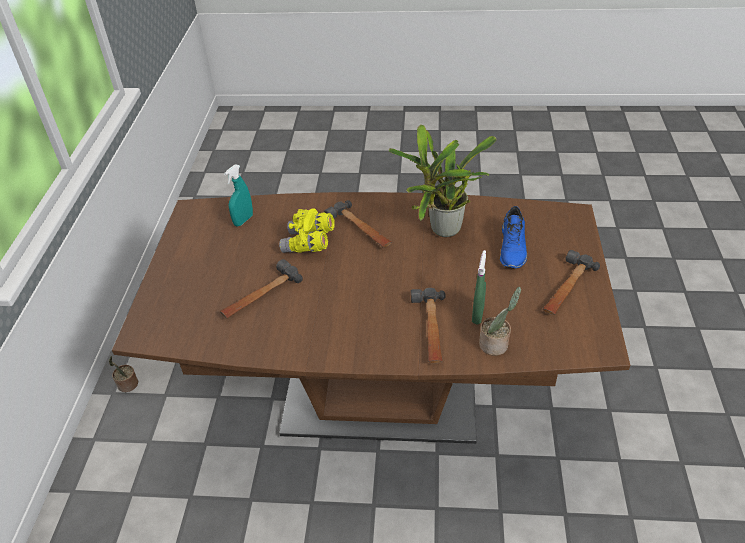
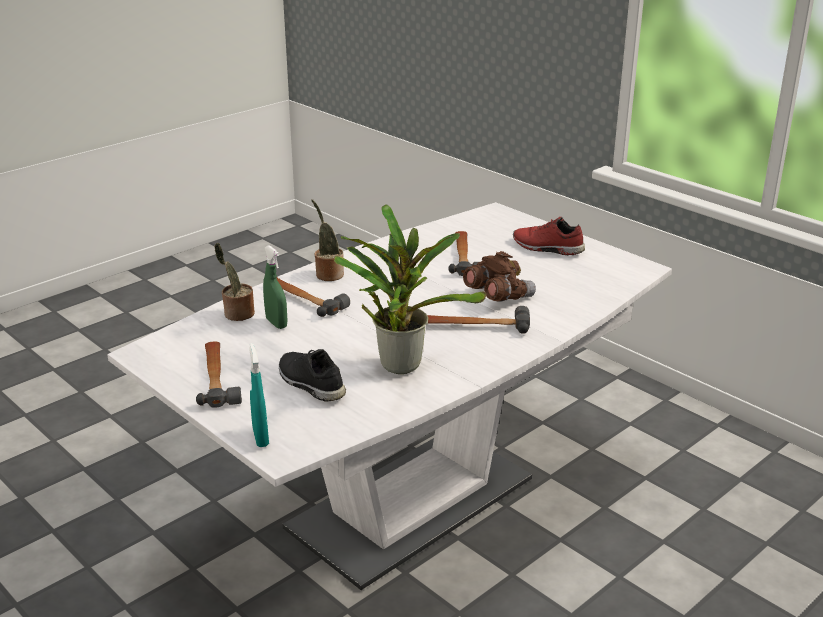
camera: 130 degrees right, 15 degrees down
potted plant [109,356,138,392] -> potted plant moved to [311,199,344,281]
brown dining table [112,192,630,444] -> white dining table [107,202,672,590]
turquoise spray bottle [224,165,253,226] -> turquoise spray bottle moved to [249,343,269,447]
yellow binoculars [279,208,335,253] -> brown binoculars [463,251,536,302]
blue shoe [500,206,527,268] -> black shoe [279,349,346,401]
none -> red shoe [513,217,585,255]

